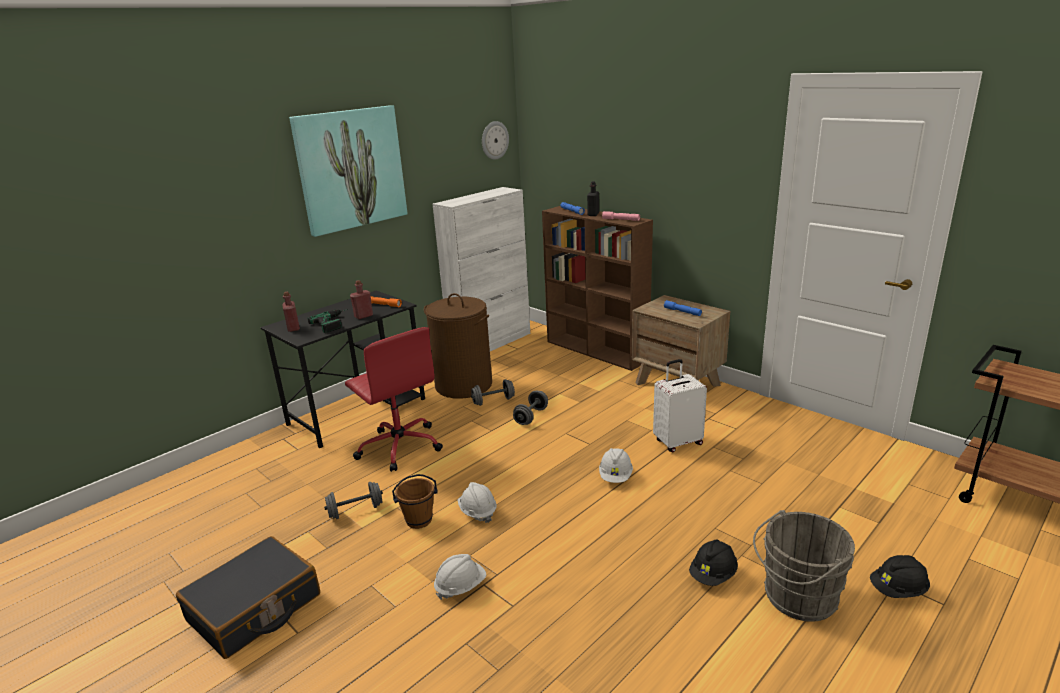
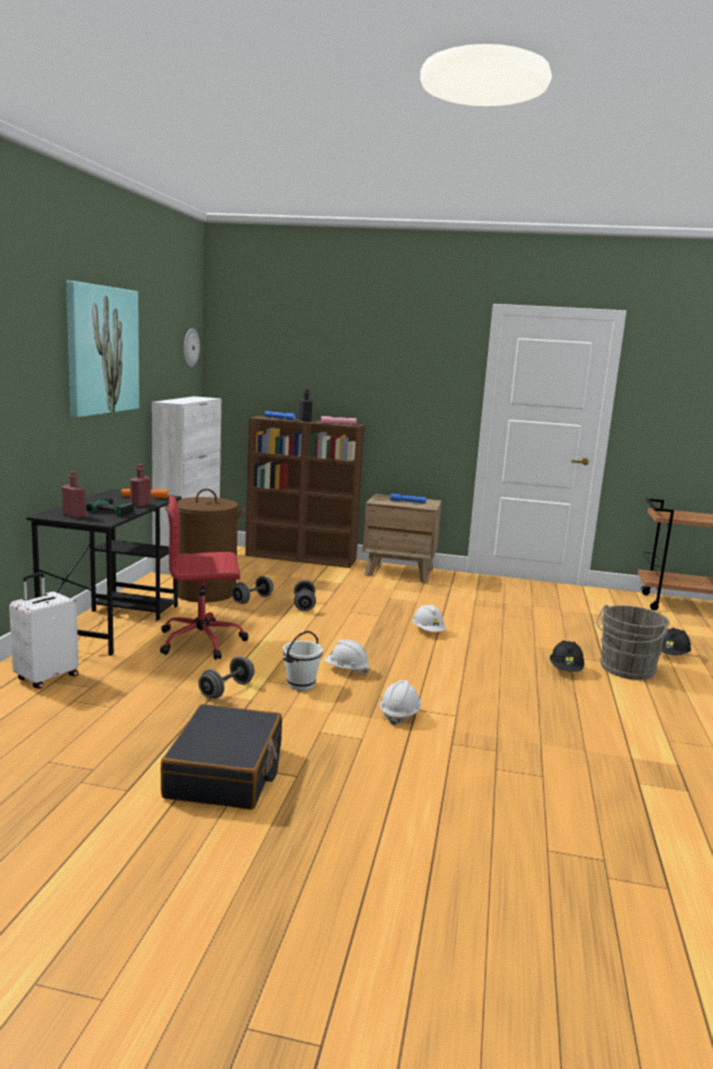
camera: 35 degrees left, 10 degrees down
red office chair [345,327,443,472] -> red office chair turned 150 degrees clockwise [160,496,249,660]
brown bucket [392,474,438,529] -> white bucket [283,631,323,691]
white suitcase [653,359,707,452] -> white suitcase moved to [9,572,79,689]

